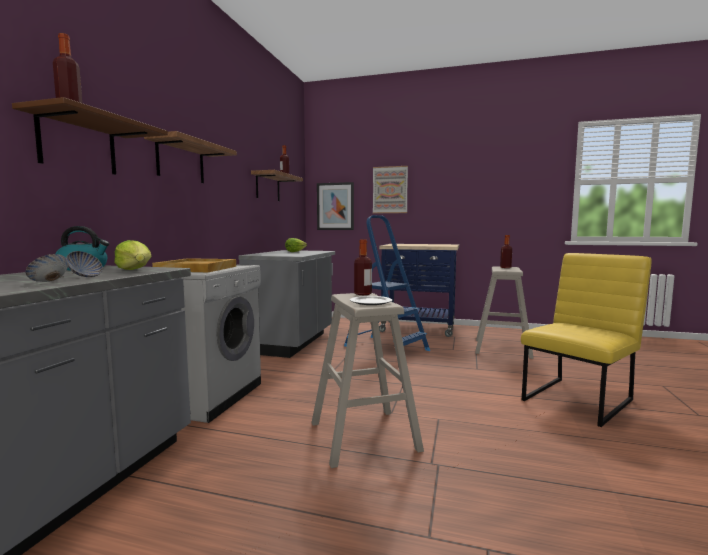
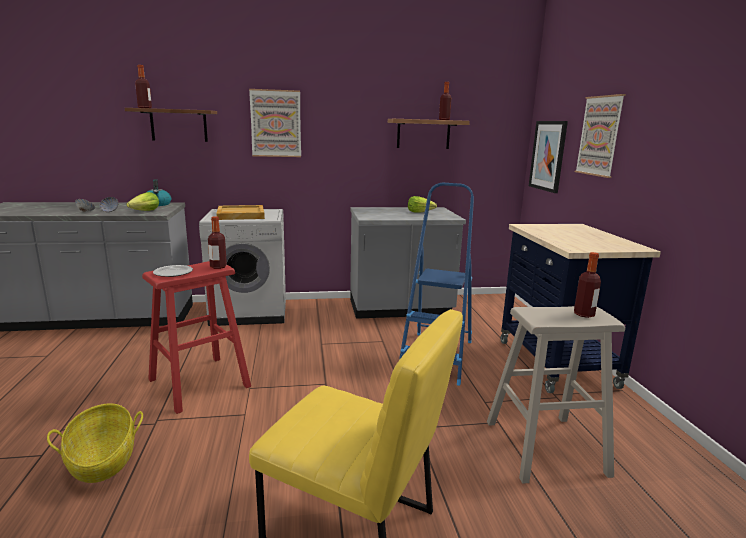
camera: 65 degrees right, 10 degrees up
shelf [144,131,237,183] -> picture [249,89,301,157]
beige stool [311,293,424,468] -> red stool [142,261,251,414]
none -> basket [47,403,143,483]

